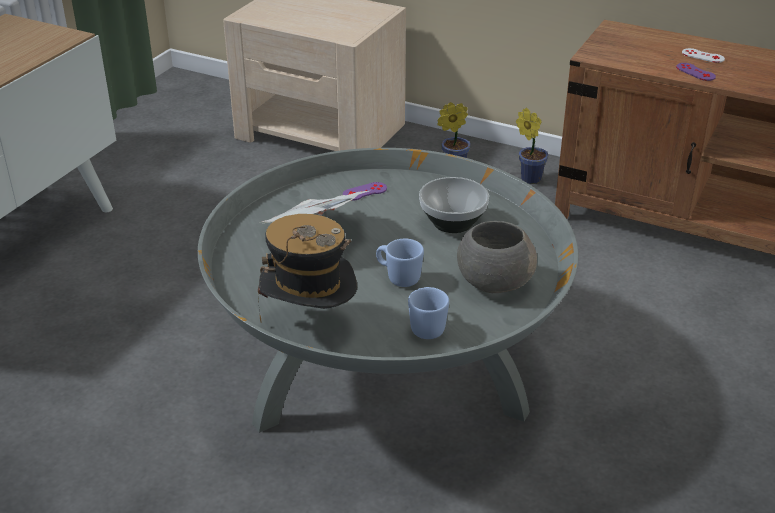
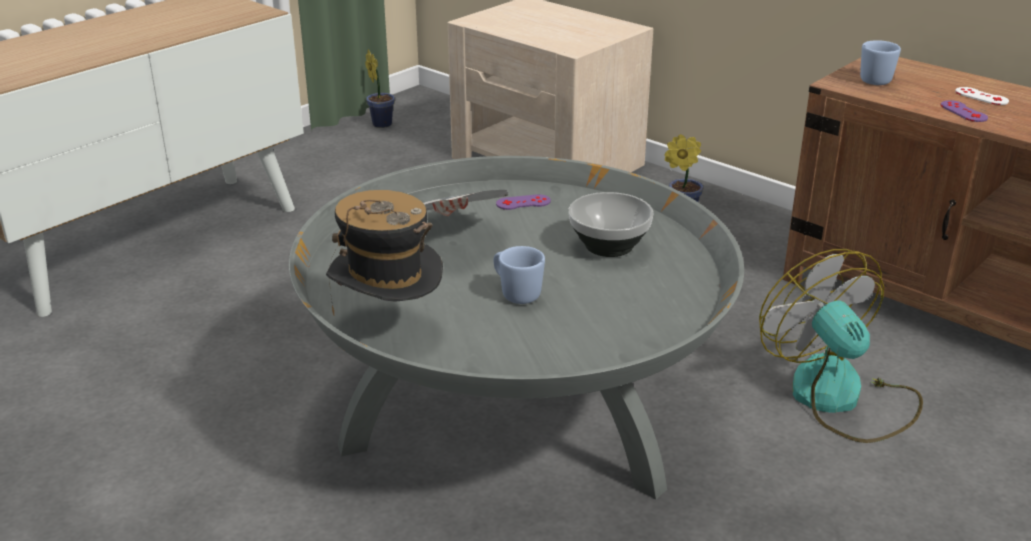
camera: 15 degrees right, 5 degrees down
blue mug [408,287,449,339] -> blue mug moved to [860,40,901,85]
grey bowl [457,221,537,293] -> none
potted plant [516,108,548,184] -> potted plant moved to [365,49,395,128]
none -> fan [759,249,923,443]

